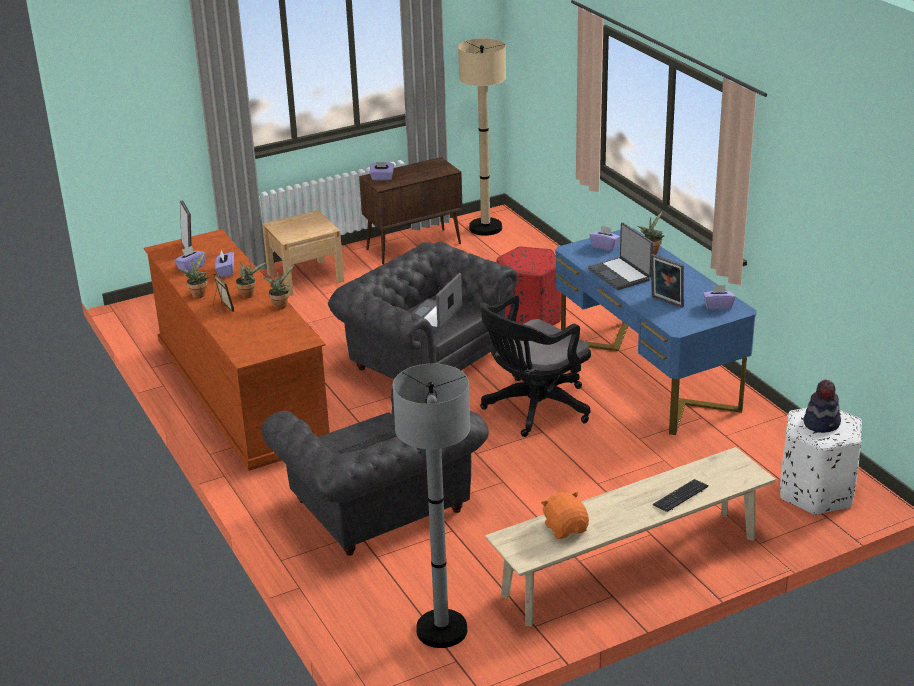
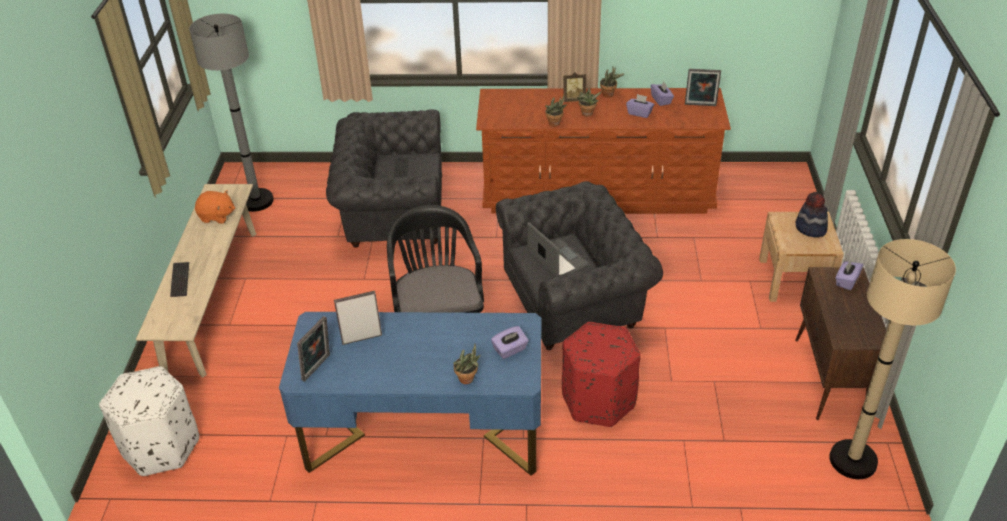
camera: 120 degrees right, 10 degrees up
laptop [588,223,653,290] -> none
purple tissue box [703,285,735,310] -> picture frame [297,316,330,382]
hat [804,379,841,433] -> hat moved to [796,192,828,237]

